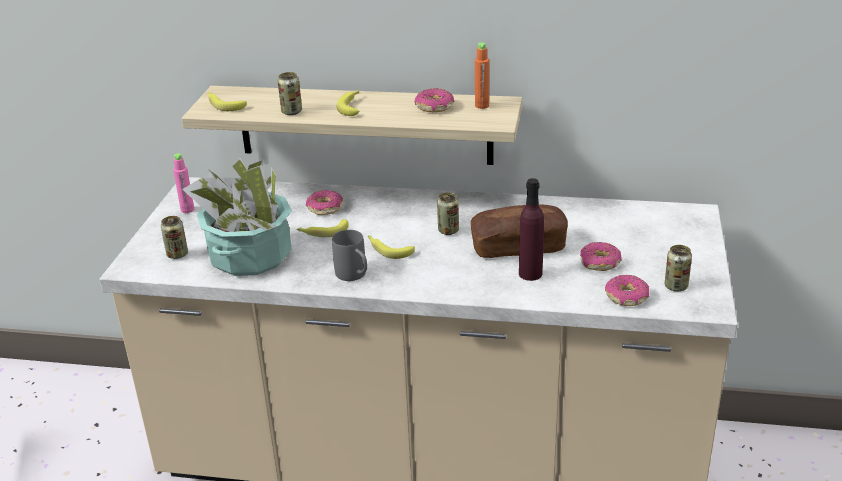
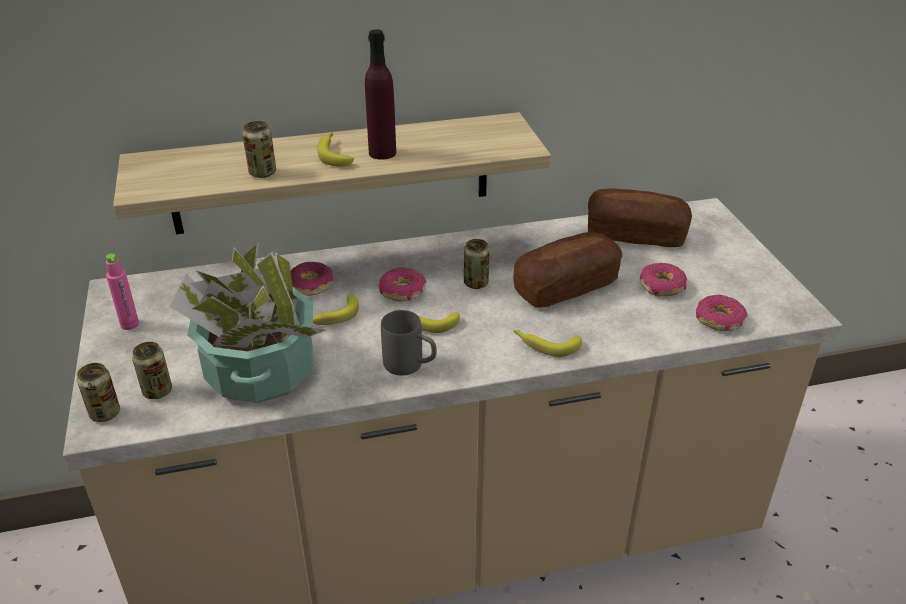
camera: 25 degrees left, 5 degrees up
banana [208,92,247,111] -> banana moved to [514,330,582,357]
donut [415,88,454,112] -> donut moved to [379,267,426,302]
orange bottle [475,42,489,109] -> none
purple bottle [519,178,544,281] -> purple bottle moved to [365,29,396,160]
can [665,245,692,292] -> can moved to [77,363,120,422]
none -> bread [588,189,692,247]

